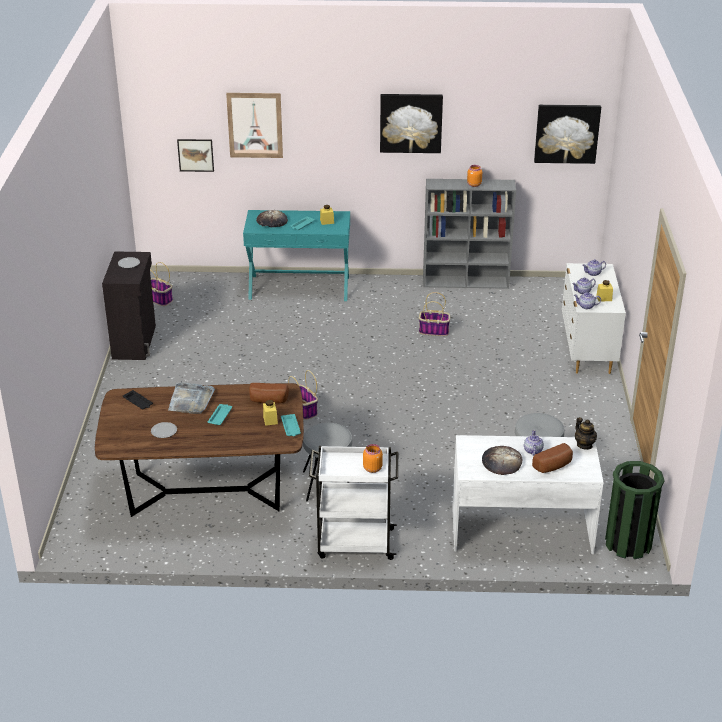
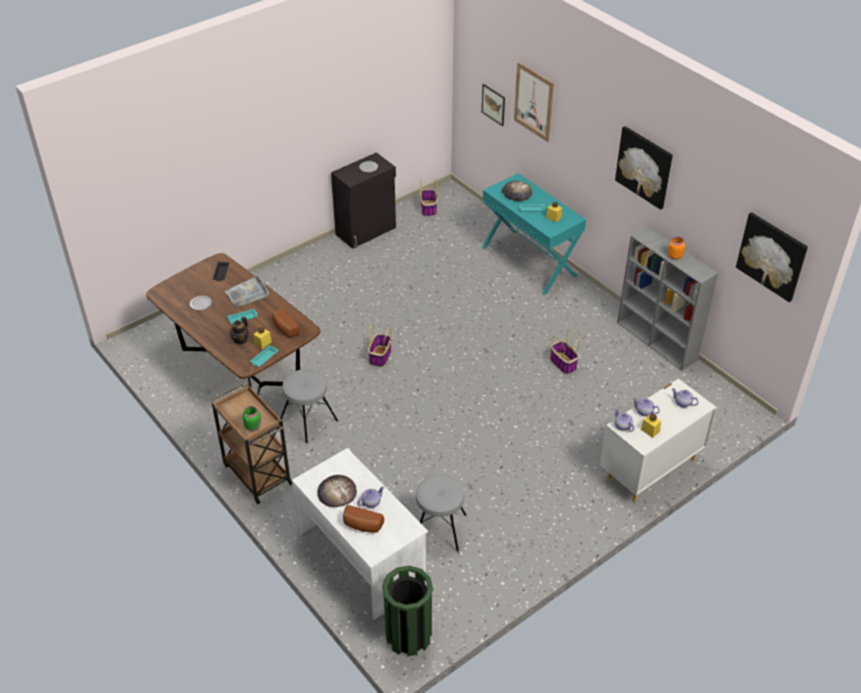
camera: 50 degrees right, 10 degrees up
white cart [309,446,398,560] -> brown cart [211,383,292,504]
orange jar [363,444,383,473] -> green jar [242,406,261,431]
teapot [575,417,597,450] -> teapot moved to [230,316,249,345]

